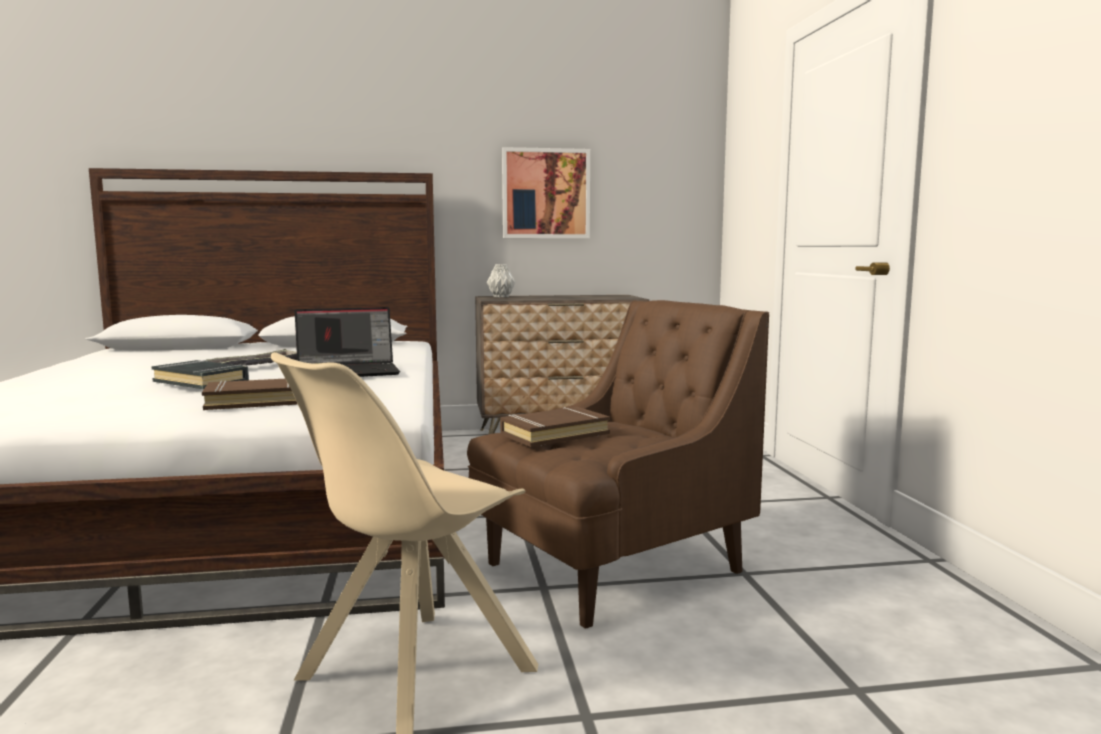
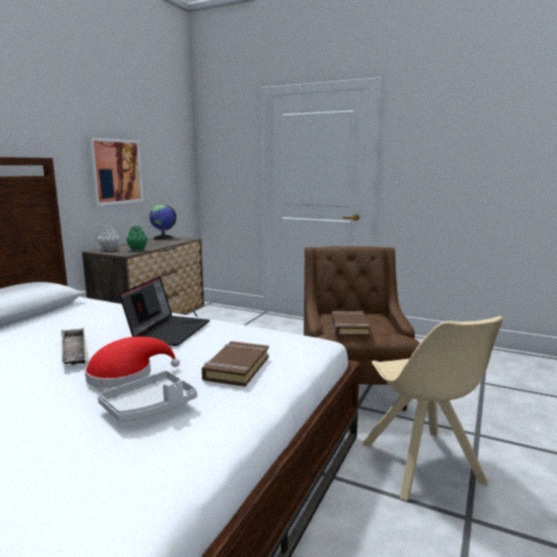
camera: 55 degrees left, 5 degrees up
black book [151,360,249,389] -> red hat [85,337,180,388]
none -> grey tray [98,370,197,422]
none -> green vase [126,226,148,251]
none -> globe [149,204,177,240]

